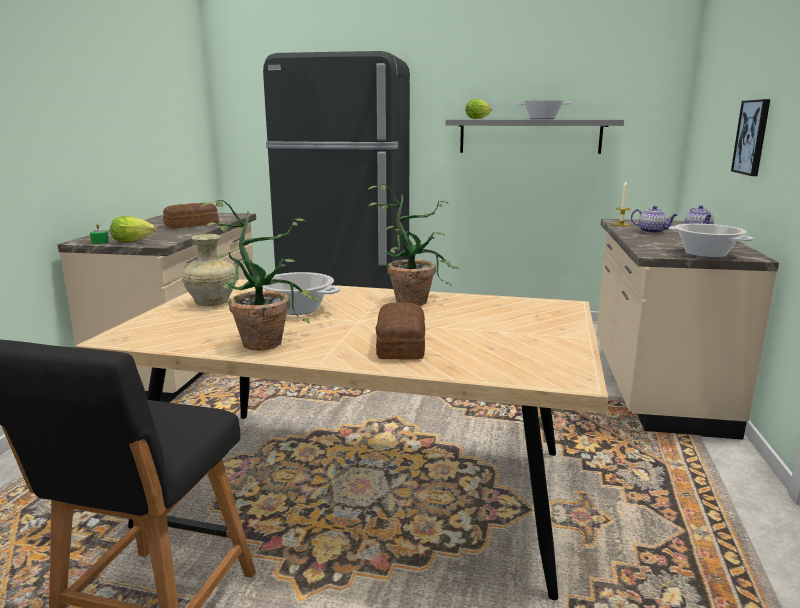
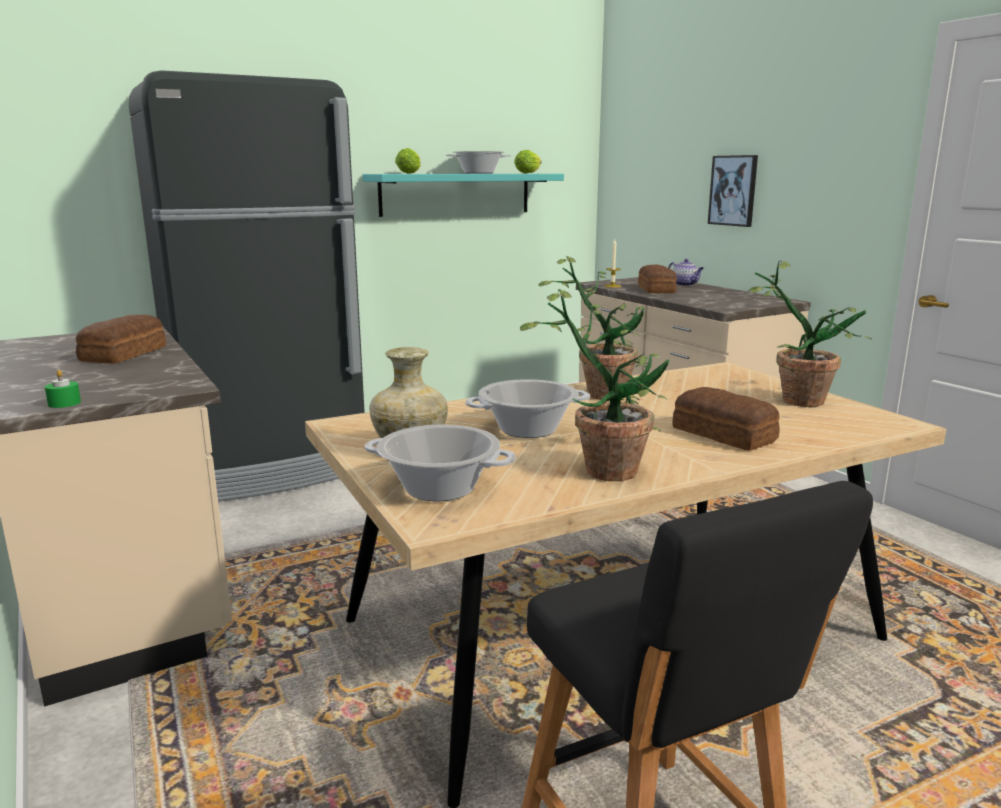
camera: 40 degrees left, 0 degrees up
lettuce [110,216,156,242] -> lettuce moved to [514,150,542,173]
grey shelf [446,119,624,154] -> turquoise shelf [363,174,564,217]
teapot [631,206,677,233] -> bread [638,265,677,293]
cooking pot [669,224,754,258] -> cooking pot moved to [364,424,516,501]
none -> potted plant [748,260,871,407]

